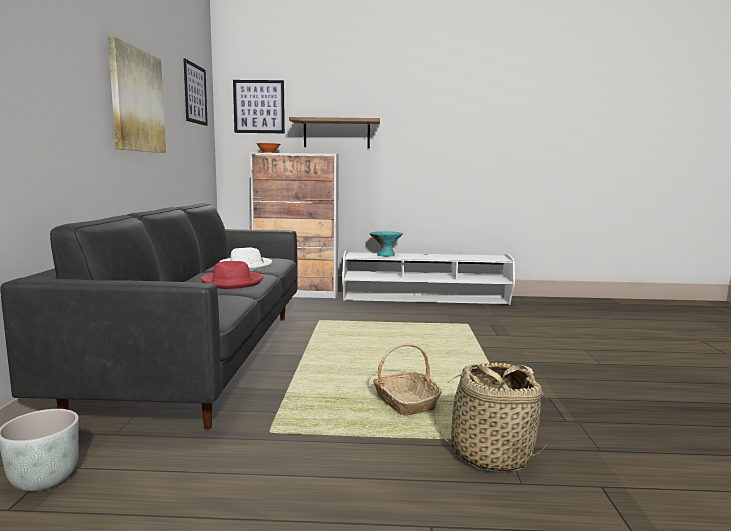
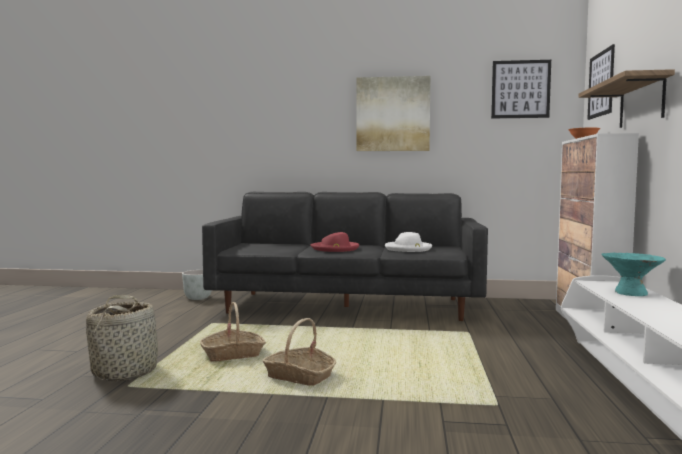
camera: 95 degrees right, 5 degrees down
none -> basket [262,318,336,386]

